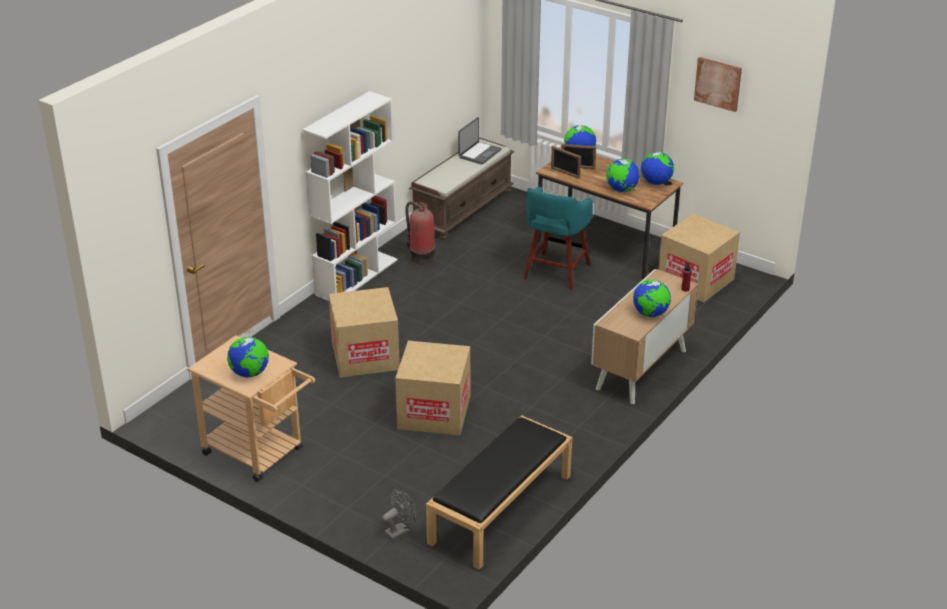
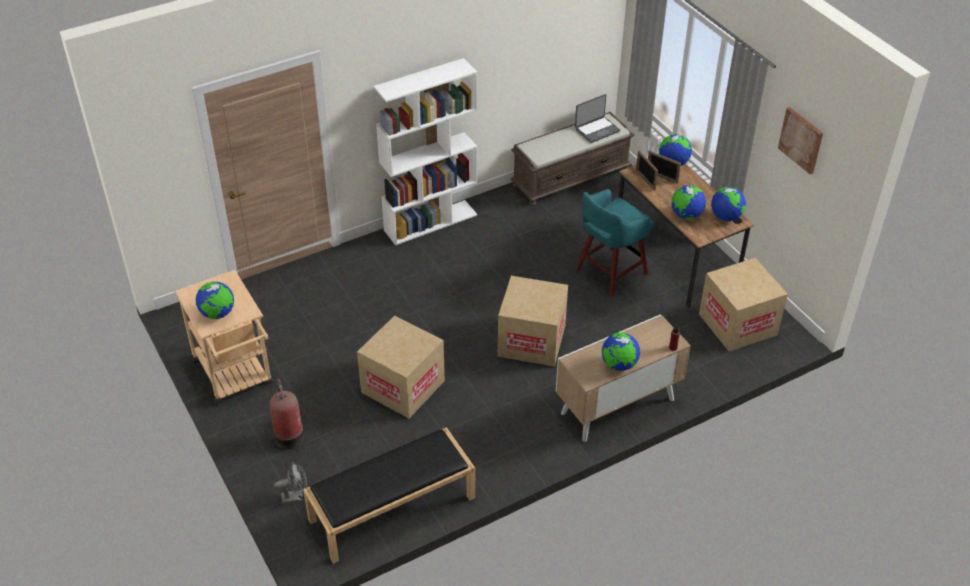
camera: 25 degrees right, 10 degrees up
cardboard box [329,287,400,377] -> cardboard box moved to [497,276,568,367]
fire extinguisher [405,201,435,265] -> fire extinguisher moved to [270,379,304,450]

